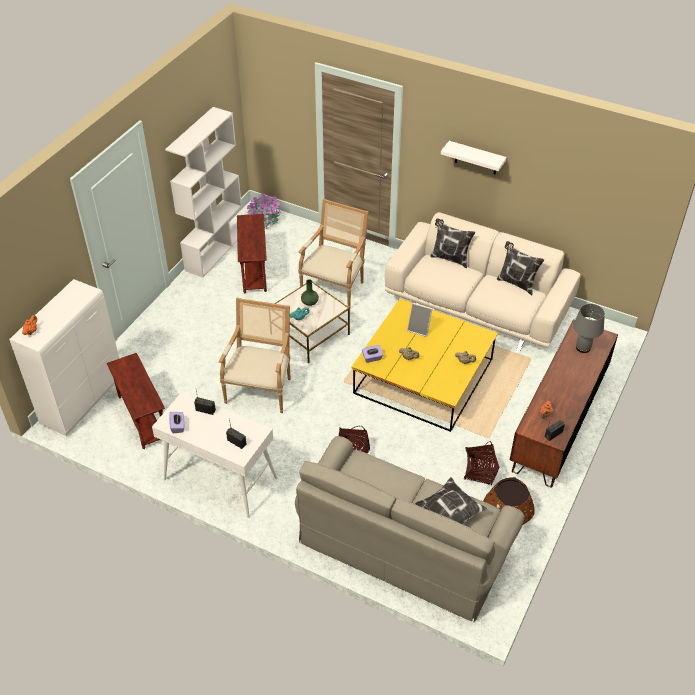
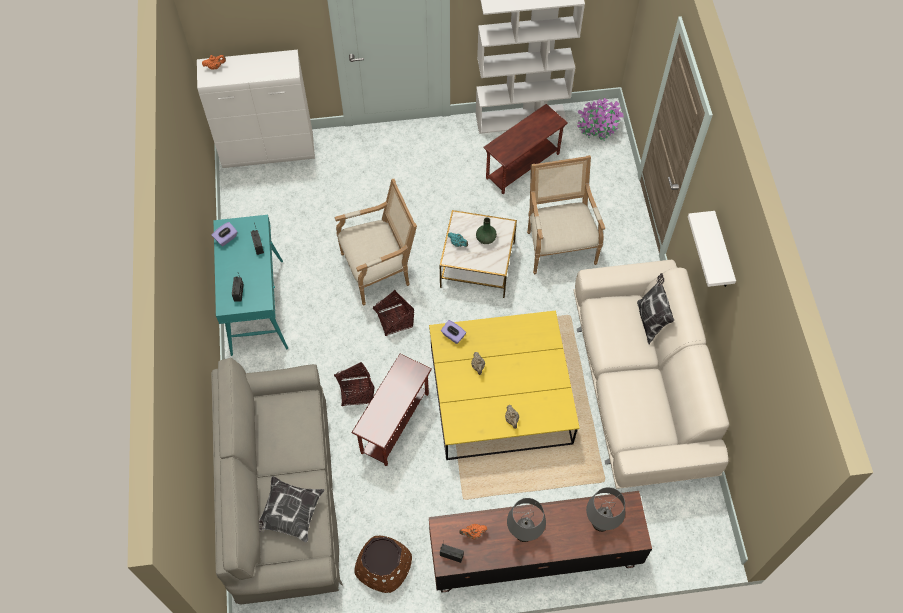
camera: 55 degrees right, 15 degrees up
brown side table [107,353,165,449] -> brown side table moved to [352,354,432,466]
white console table [152,391,277,518] -> turquoise console table [213,215,288,356]
armchair [298,199,369,308] -> armchair turned 90 degrees counterclockwise [527,155,605,274]
picture frame [407,303,433,337] -> none
basket [464,441,499,486] -> basket moved to [373,290,414,336]
pillow [497,241,544,295] -> none
none -> grey table lamp [507,498,546,542]

